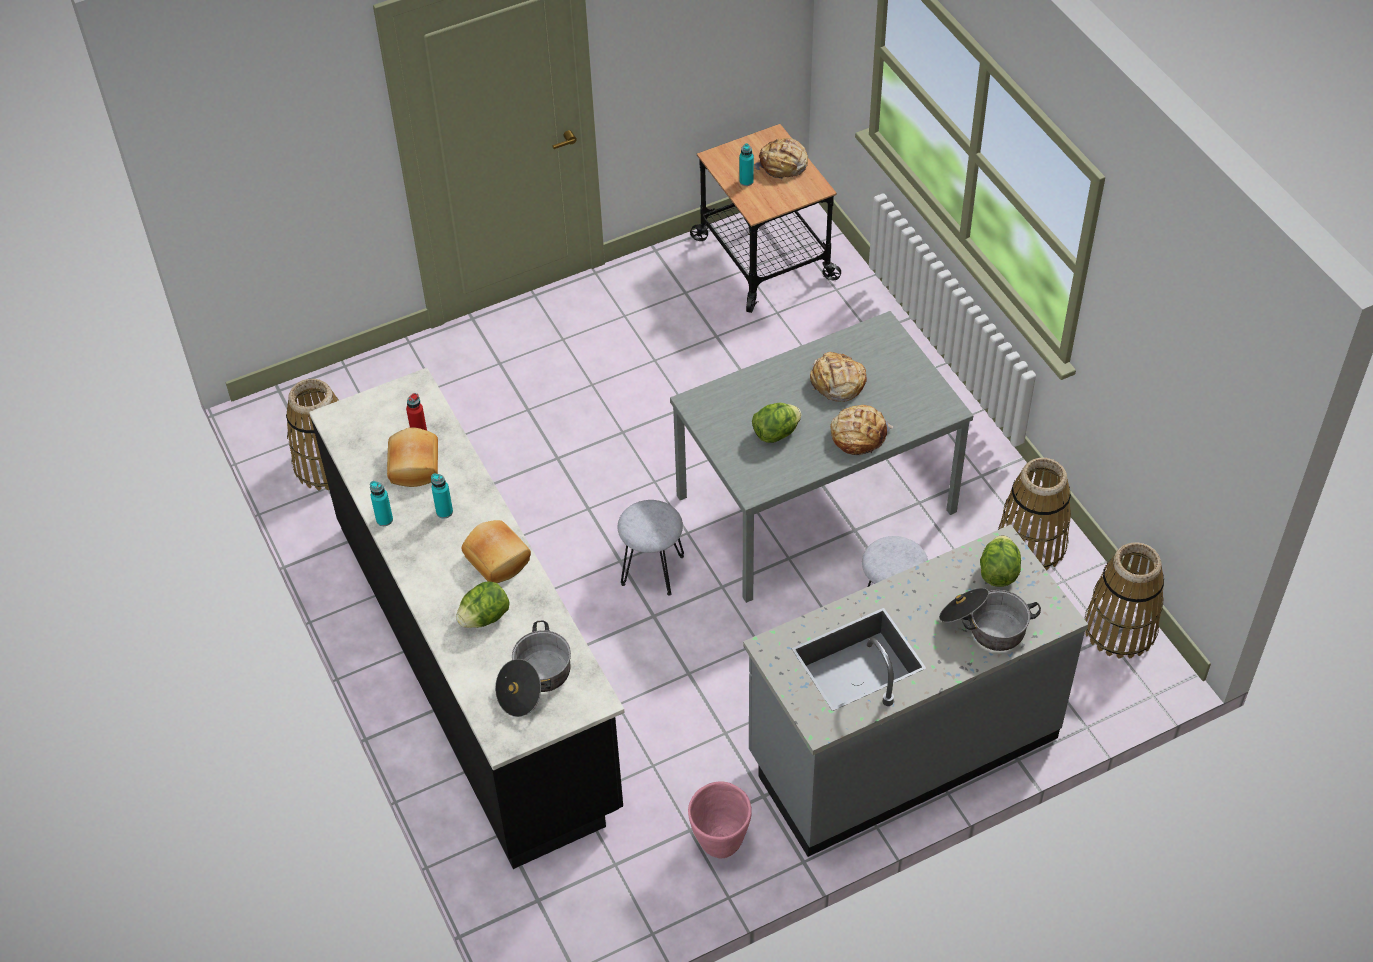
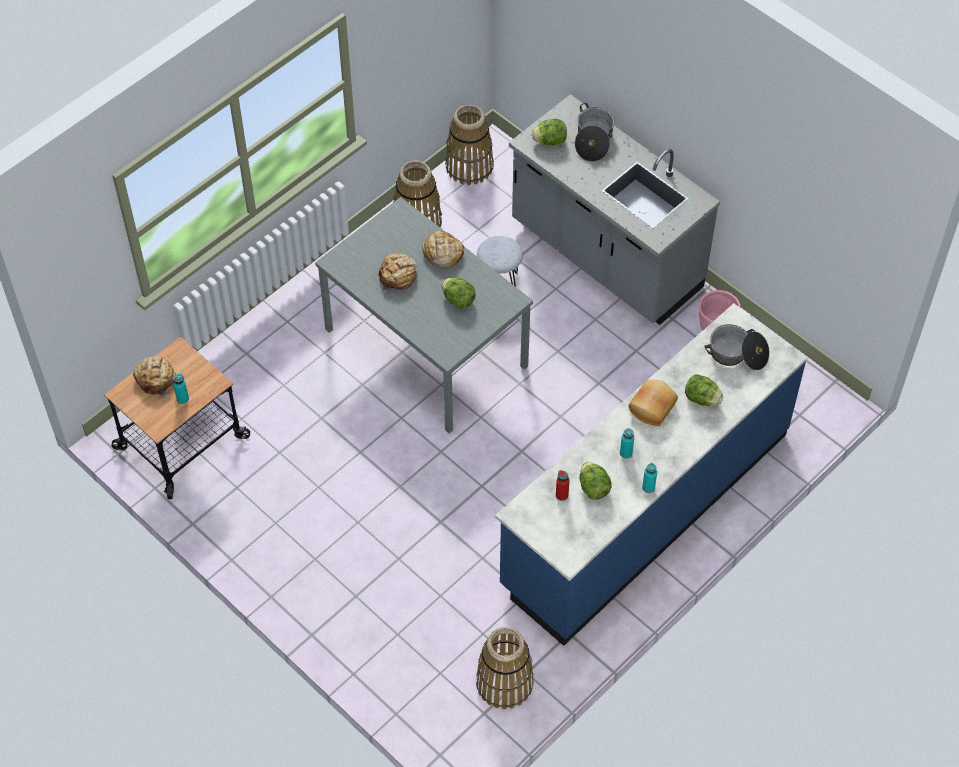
camera: 110 degrees left, 5 degrees up
black counter [309,368,624,869] -> blue counter [495,303,807,646]
bread [387,427,438,487] -> lettuce [579,462,612,500]
grey stool [618,500,684,595] -> none

